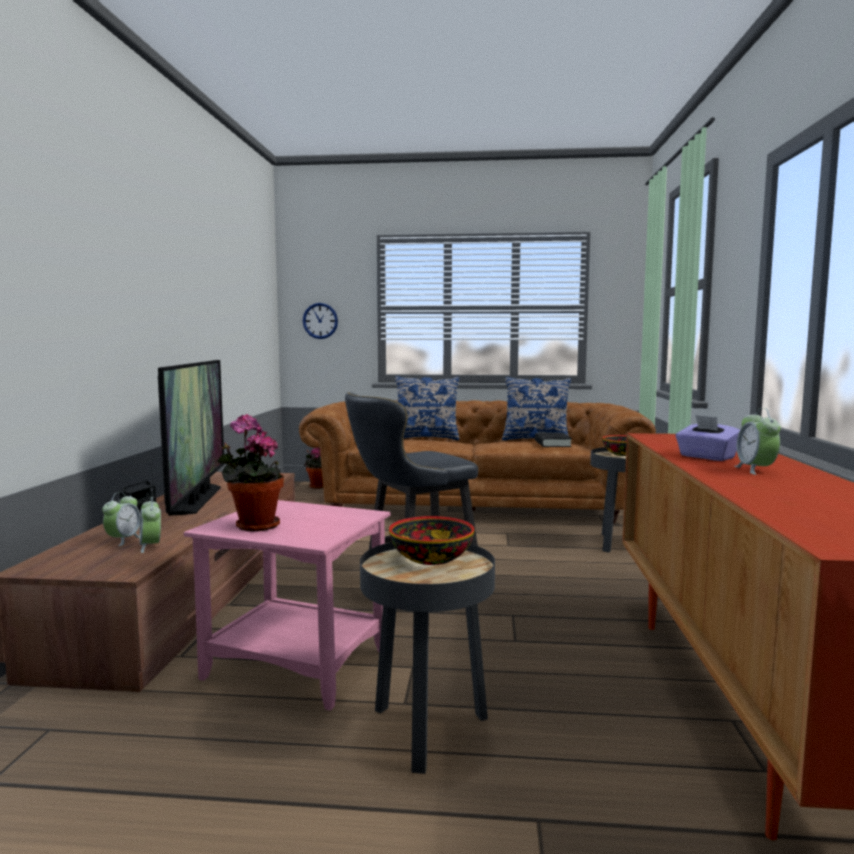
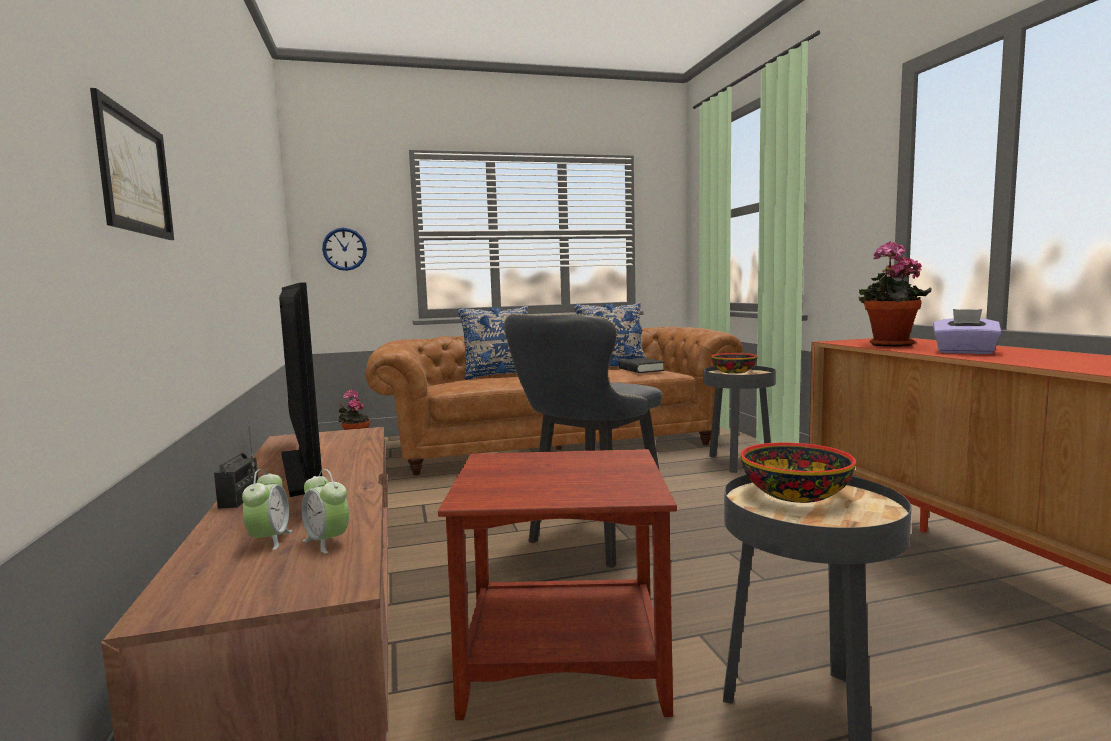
camera: 20 degrees left, 0 degrees up
pink side table [184,500,390,711] -> brown side table [438,449,677,720]
potted plant [217,414,284,532] -> potted plant moved to [858,241,932,347]
alarm clock [734,408,781,475] -> none
none -> picture [90,88,174,240]

